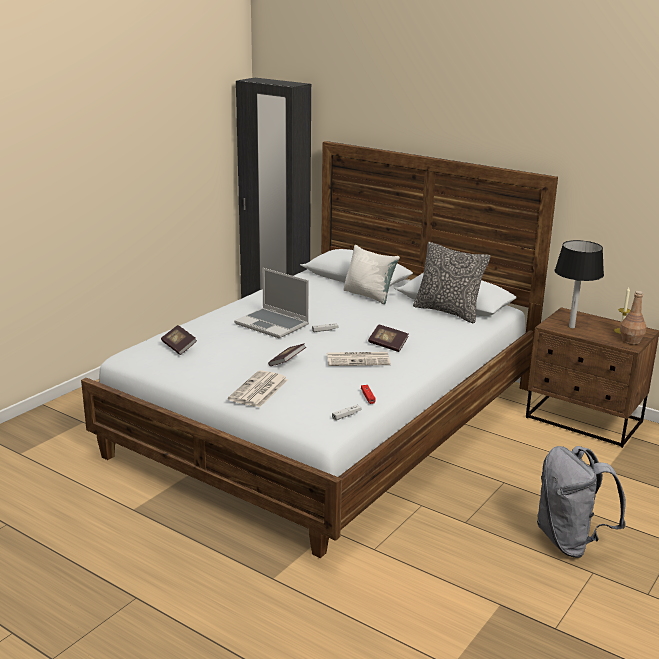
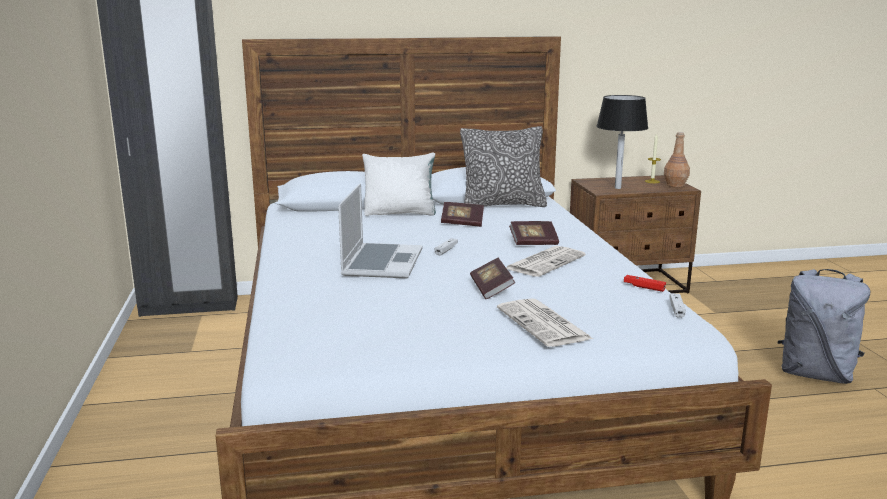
camera: 45 degrees left, 5 degrees down
book [161,325,197,355] -> book moved to [441,202,484,227]
laptop [234,268,309,338] -> laptop turned 75 degrees counterclockwise [338,183,422,278]

